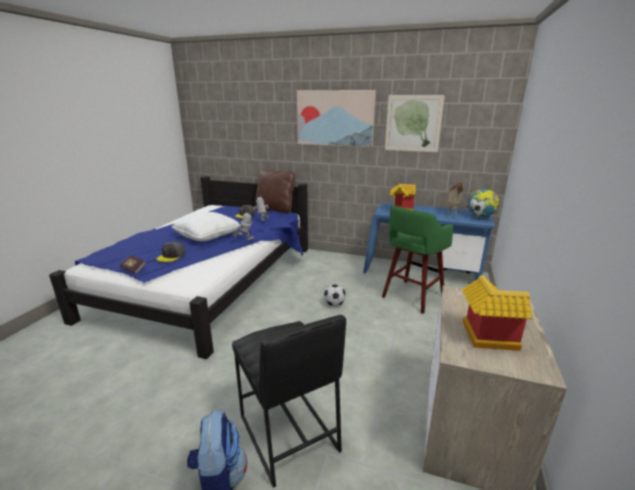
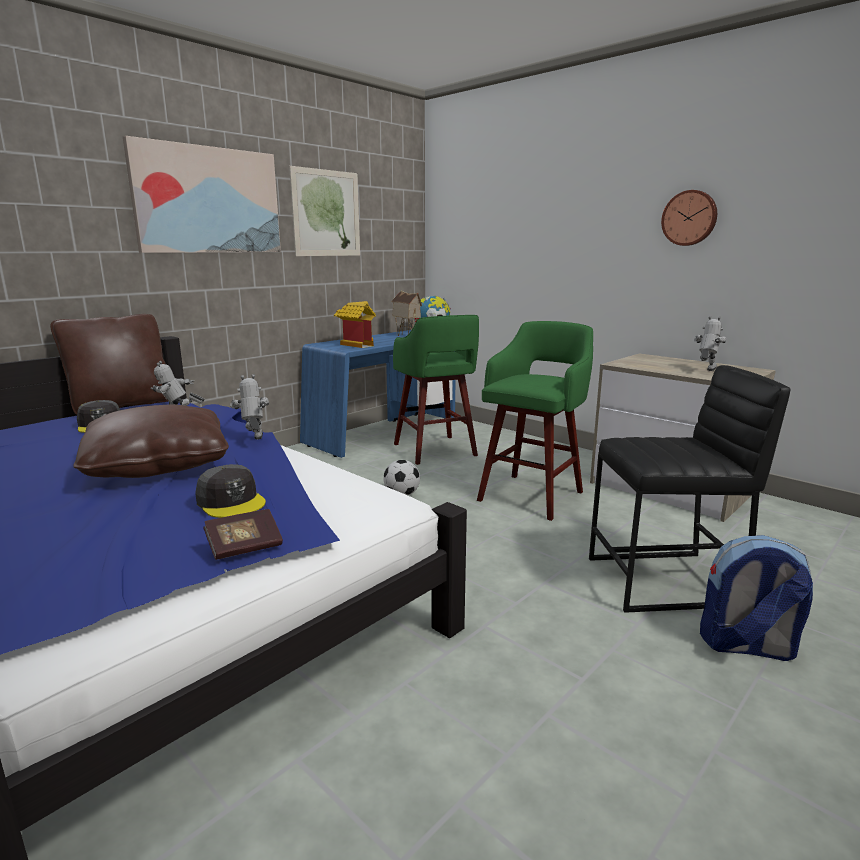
camera: 65 degrees left, 5 degrees down
white pillow [172,212,240,241] -> brown pillow [73,404,229,478]
toy house [462,275,532,351] -> toy robot [694,316,726,371]
none -> green stool [477,321,593,521]
none -> wall clock [661,190,717,246]

